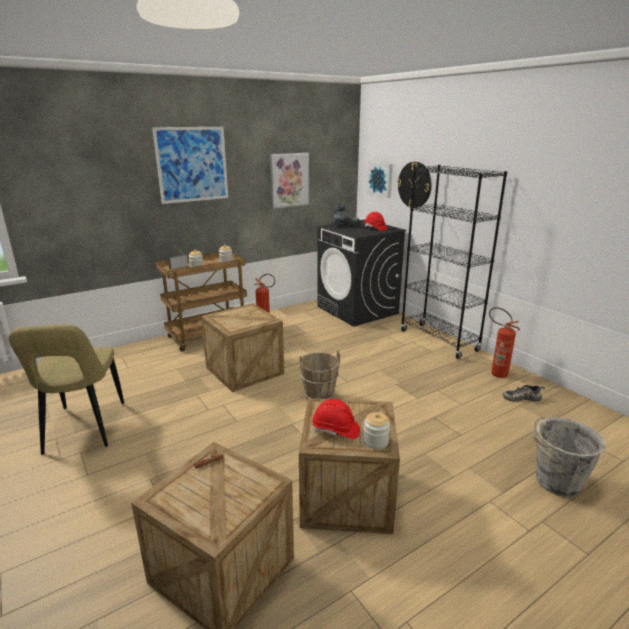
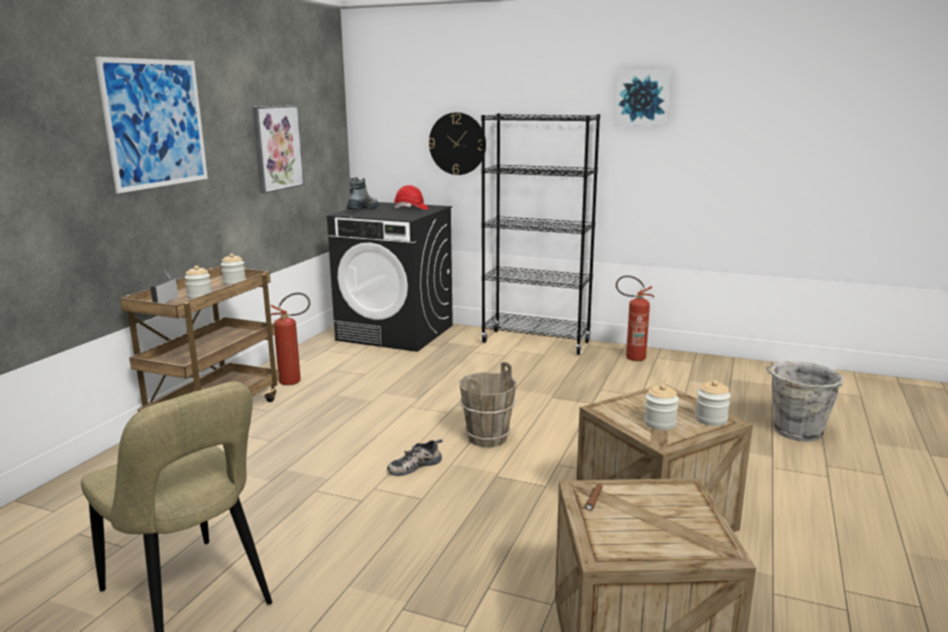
camera: 35 degrees left, 5 degrees down
crate [201,303,284,392] -> none
red hard hat [312,399,360,439] -> jar [644,384,679,430]
picture [367,162,393,198] -> picture moved to [615,70,673,126]
shoe [503,385,545,402] -> shoe moved to [387,439,443,476]

